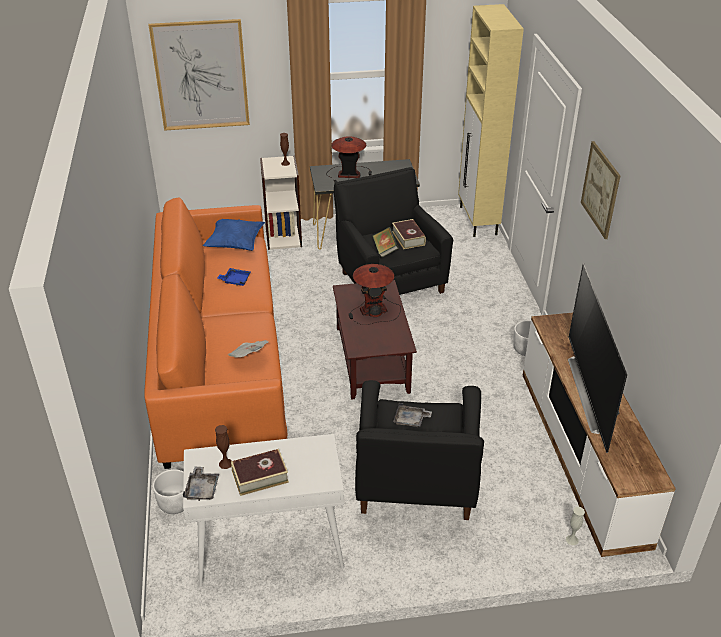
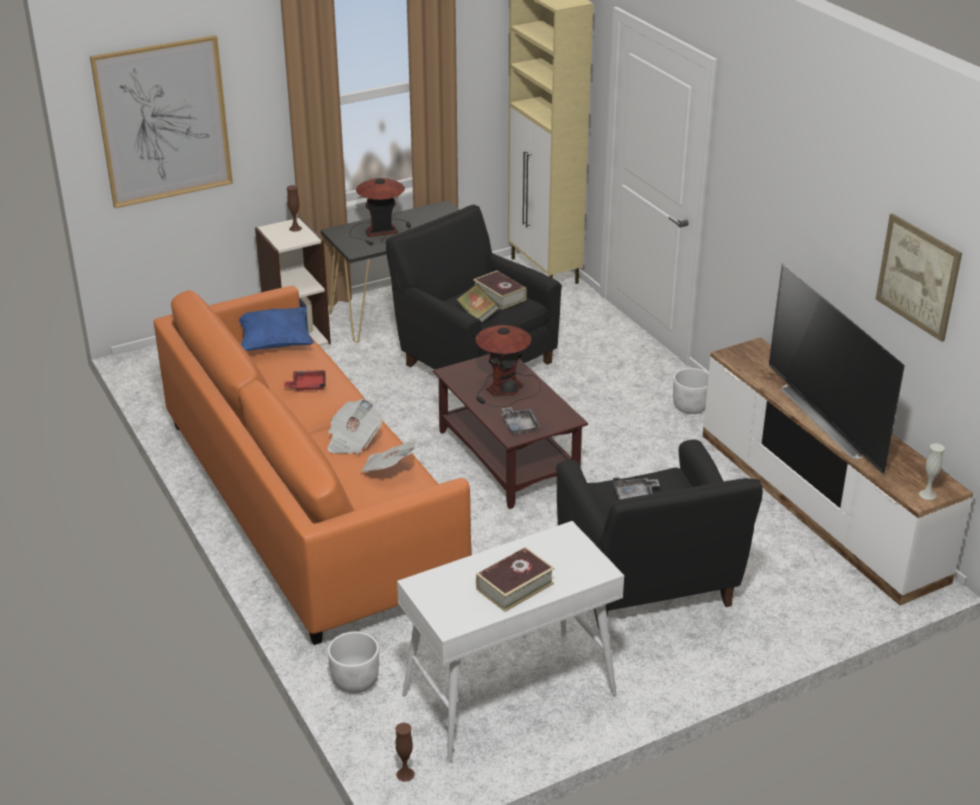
camera: 20 degrees left, 5 degrees down
grey tray [183,466,219,501] -> grey tray moved to [502,407,540,435]
brown vase [215,425,231,469] -> brown vase moved to [395,723,415,782]
blue tray [217,268,251,286] -> red tray [284,370,326,391]
white vase [566,507,585,545] -> white vase moved to [919,443,945,500]
picture [581,141,620,239] -> picture moved to [876,213,962,342]
none -> newspaper [327,399,382,454]

